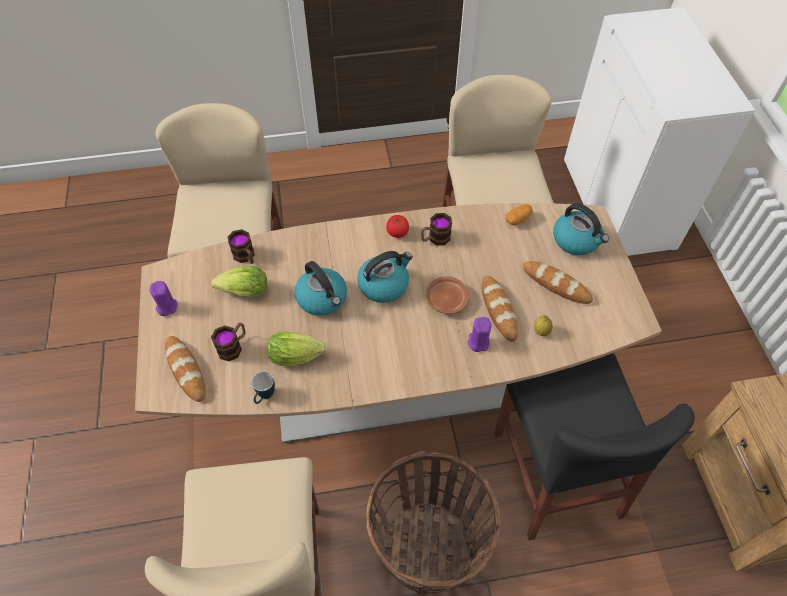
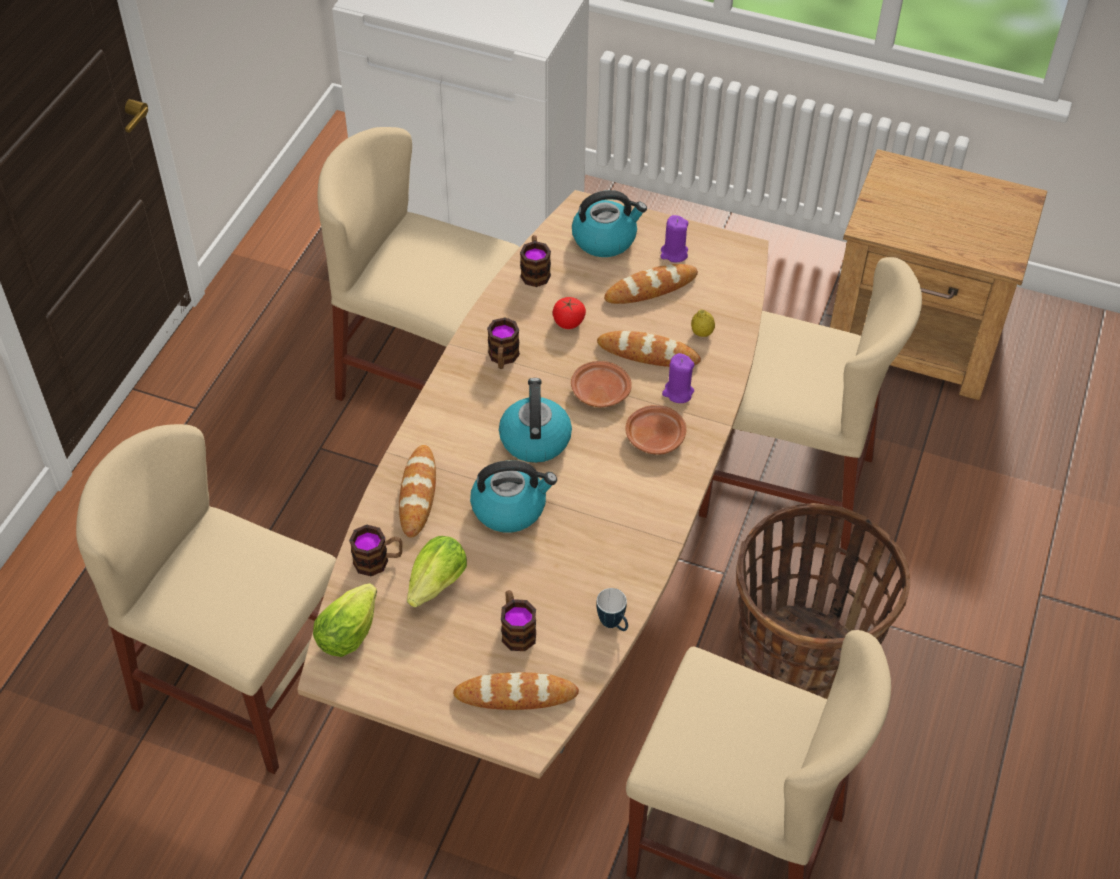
camera: 60 degrees left, 5 degrees down
purple candle [149,281,177,316] -> purple candle moved to [660,215,688,262]
lettuce [267,331,326,366] -> lettuce moved to [313,583,377,657]
tomato [386,215,409,238] -> tomato moved to [553,297,586,329]
black chair [494,353,695,541] -> beige chair [699,257,922,555]
potato [505,204,533,225] -> mug [520,235,551,287]
none -> bread [399,445,436,538]
none -> brown plate [626,405,687,455]

